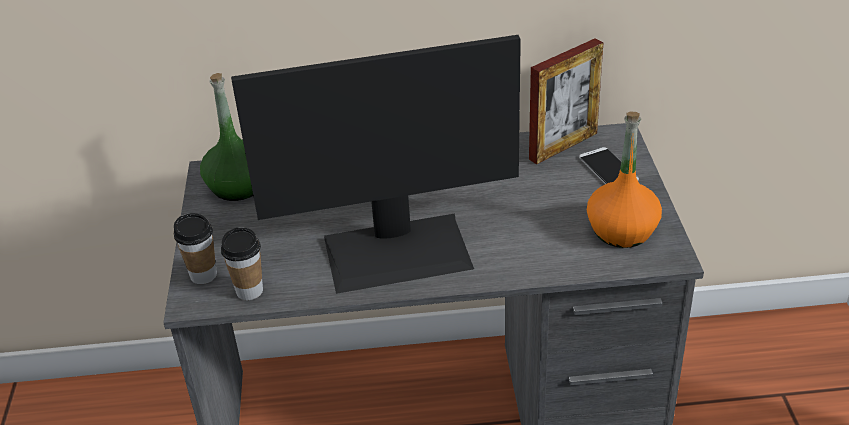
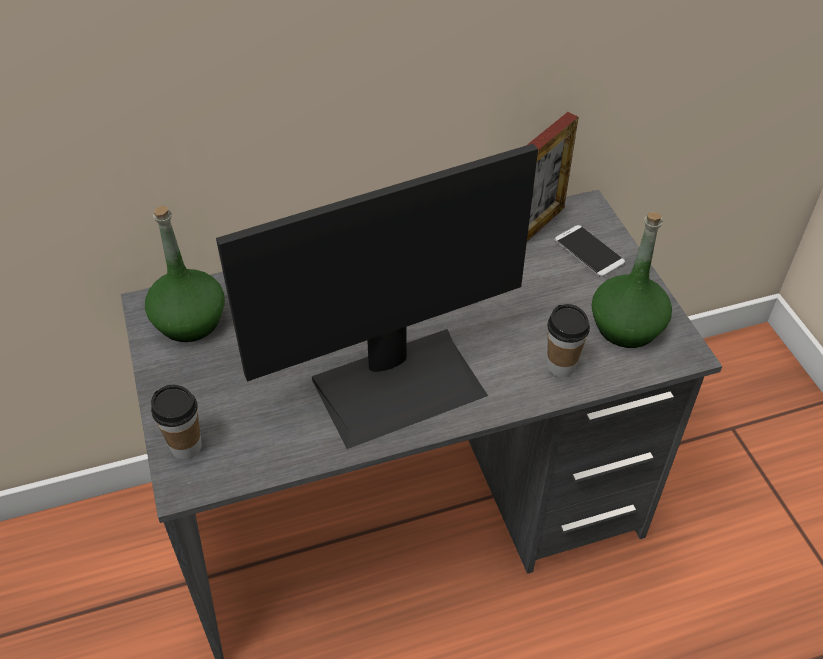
camera: 15 degrees left, 10 degrees up
cup [221,227,263,300] -> cup moved to [547,304,590,377]
orange bottle [587,111,662,248] -> green bottle [592,212,672,348]

